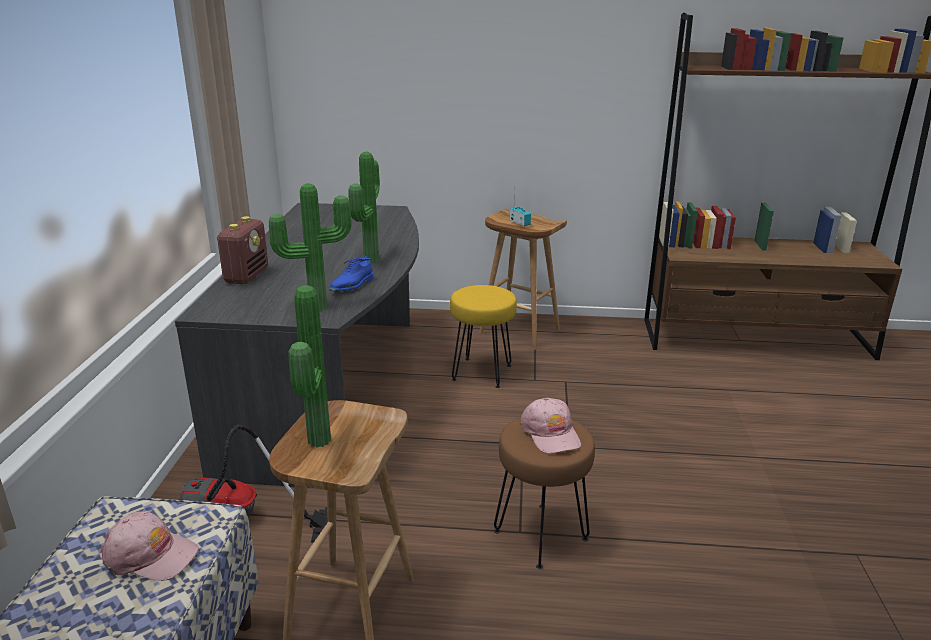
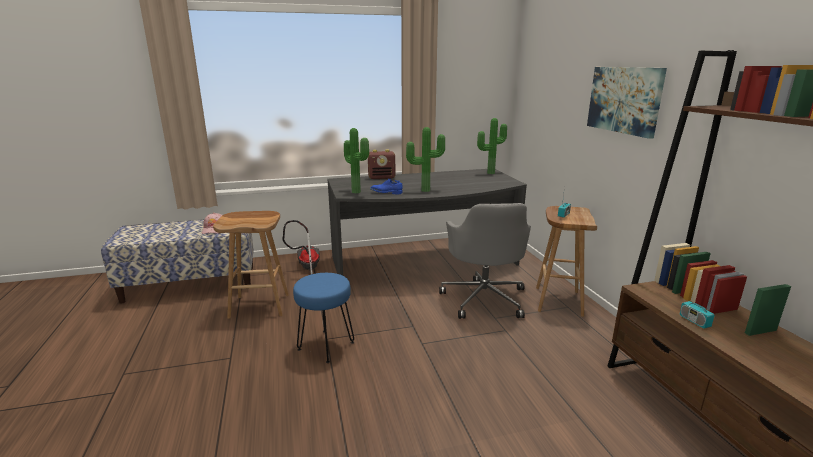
camera: 70 degrees right, 5 degrees down
potted plant [288,285,331,448] -> potted plant moved to [477,118,507,174]
yellow stool [450,285,517,388] -> grey office chair [439,203,531,319]
brown stool [494,417,595,569] -> blue stool [293,273,354,363]
pink cap [520,398,581,454] -> none
none -> picture [587,67,667,139]
none -> radio [680,286,715,329]

